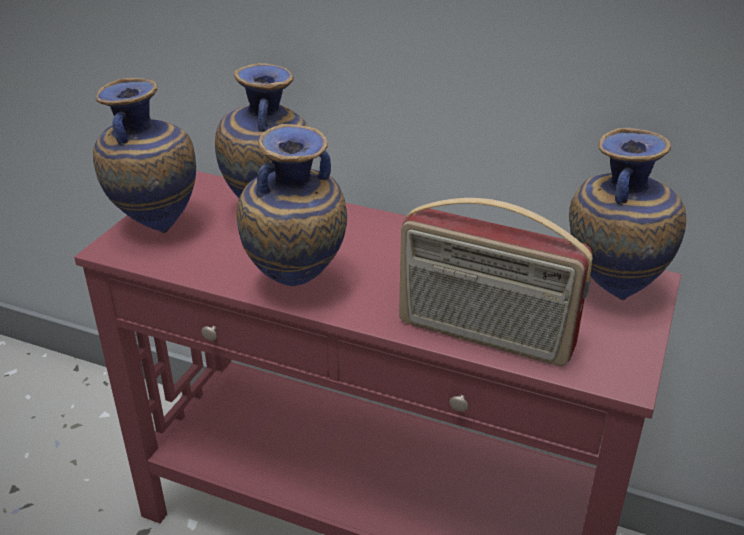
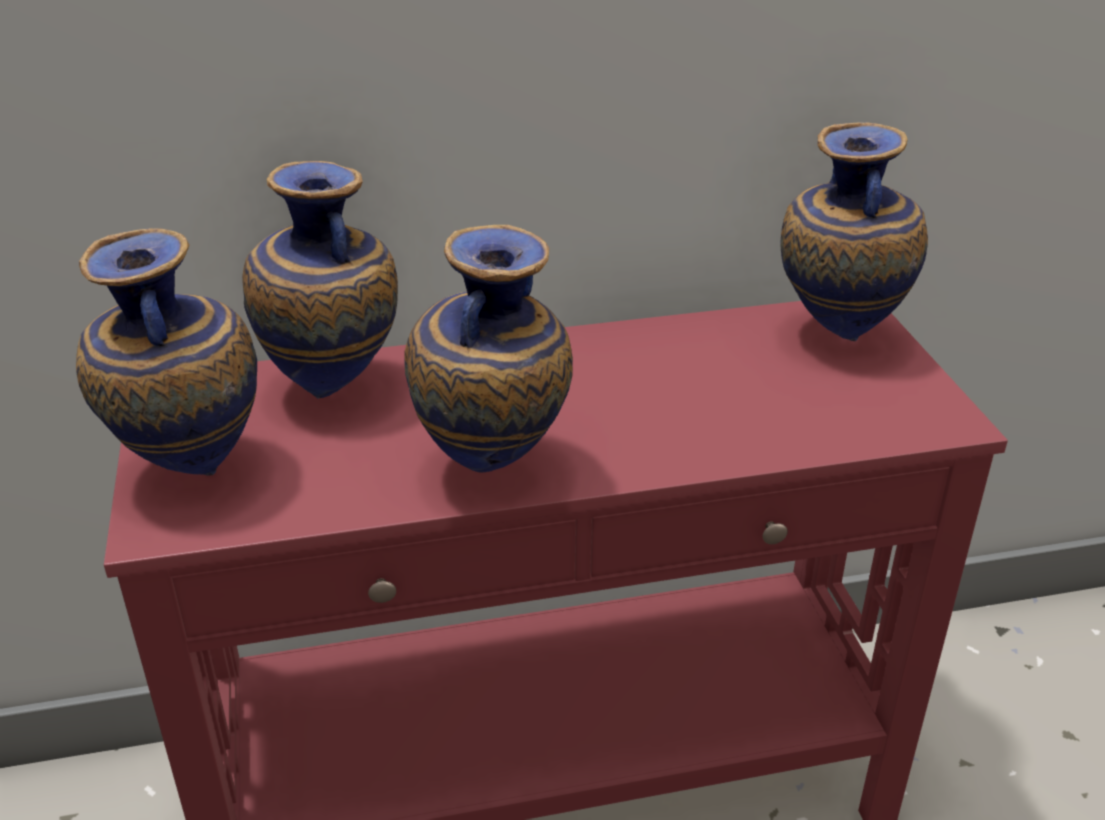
camera: 35 degrees left, 0 degrees up
radio [399,198,593,366] -> none

